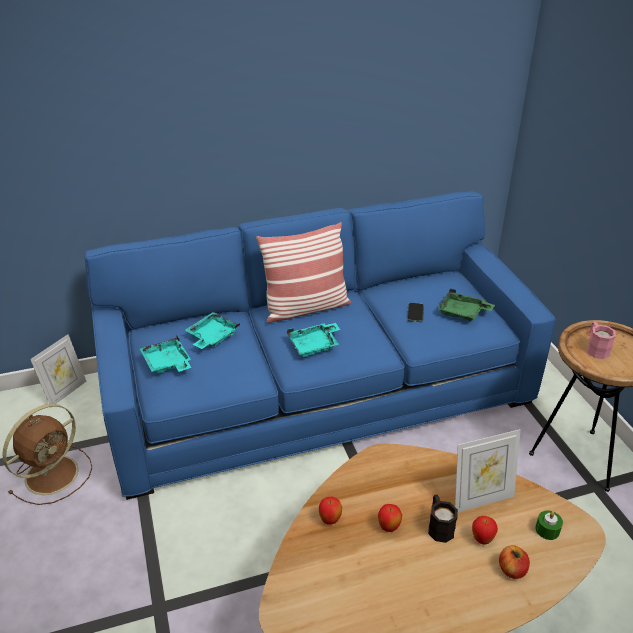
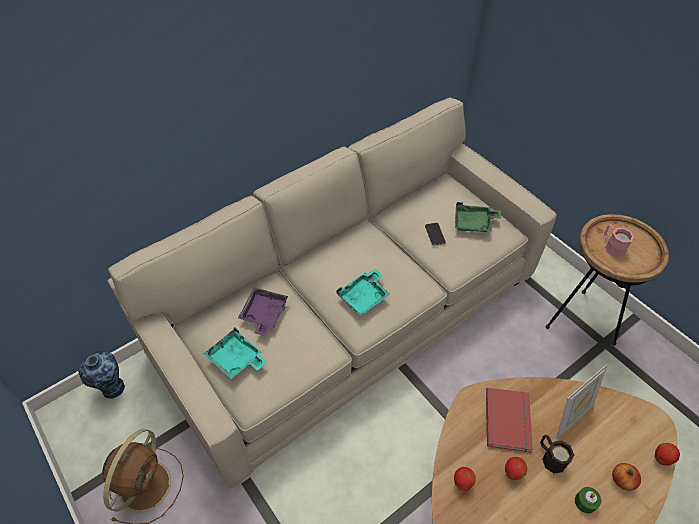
camera: 20 degrees left, 15 degrees up
picture frame [30,334,86,404] -> vase [78,351,126,399]
blue sofa [85,191,555,500] -> beige sofa [108,97,557,489]
turquoise tray [185,312,240,349] -> purple tray [238,287,288,336]
pillow [256,222,351,323] -> none
apple [472,516,498,545] -> apple moved to [655,443,680,465]
green candle [535,510,563,540] -> green candle moved to [575,487,601,513]
none -> red book [486,388,533,452]

